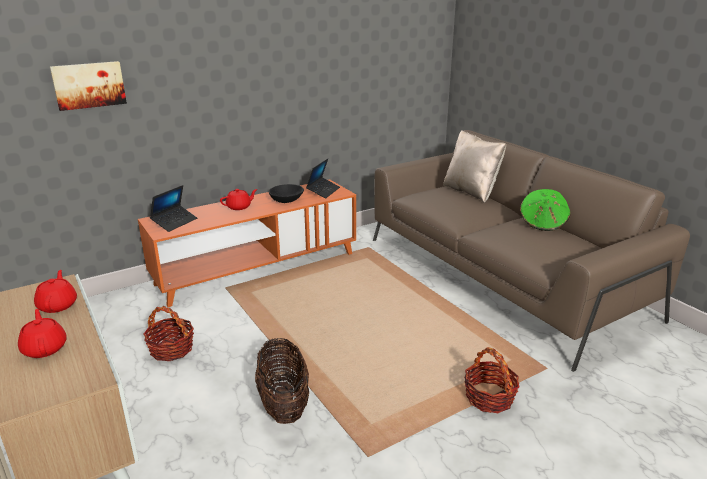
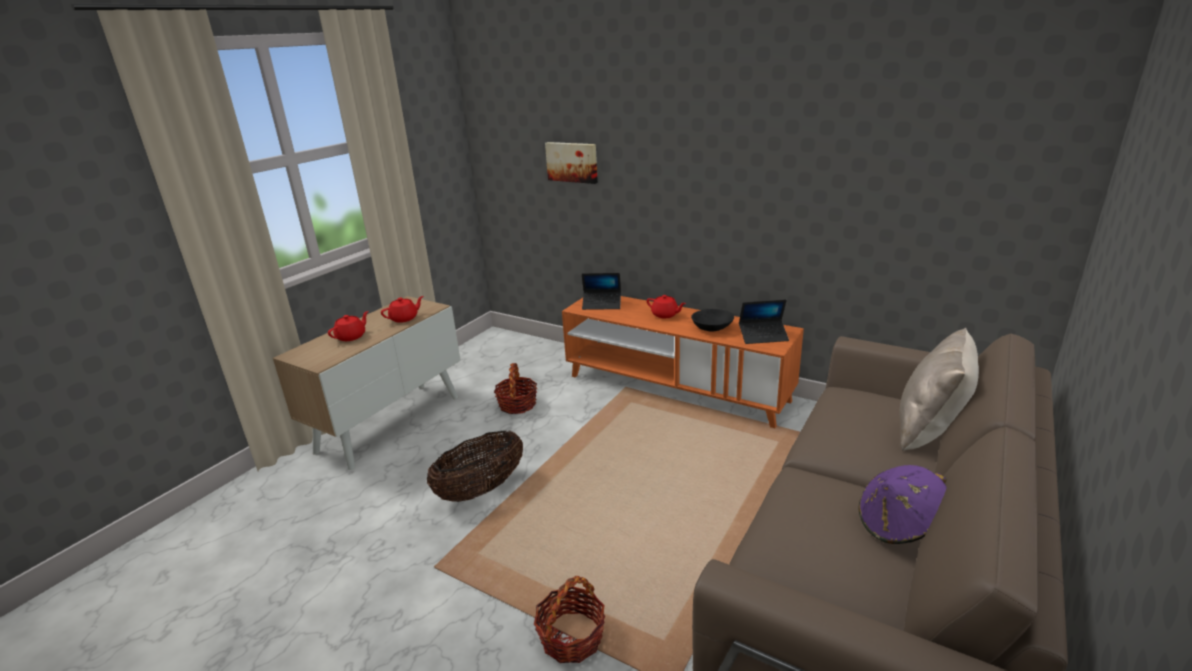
camera: 65 degrees right, 0 degrees up
green hat [520,189,571,231] -> purple hat [858,465,947,544]

